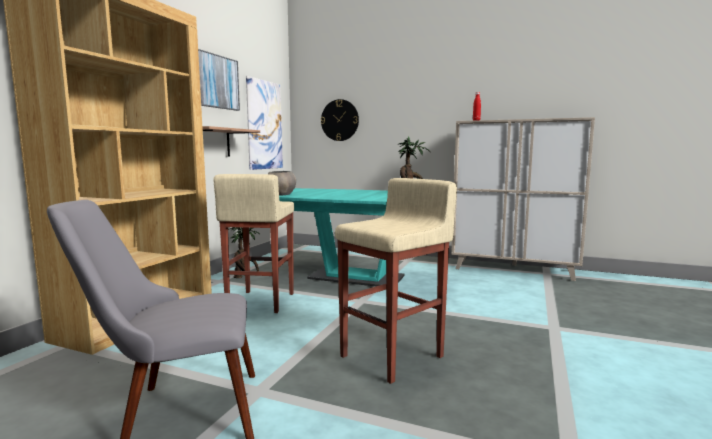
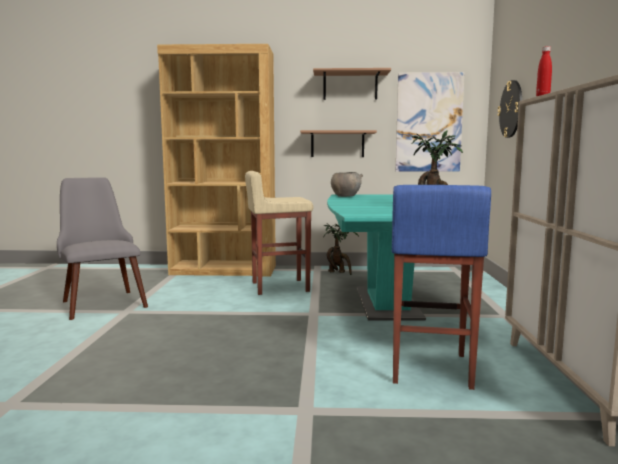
camera: 70 degrees right, 0 degrees up
picture [198,49,240,111] -> shelf [313,68,391,100]
beige stool [335,178,457,384] -> none
none -> blue stool [392,185,491,390]

